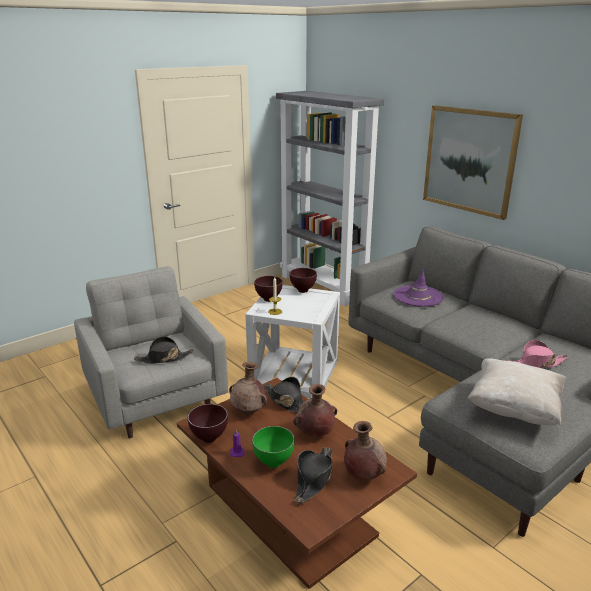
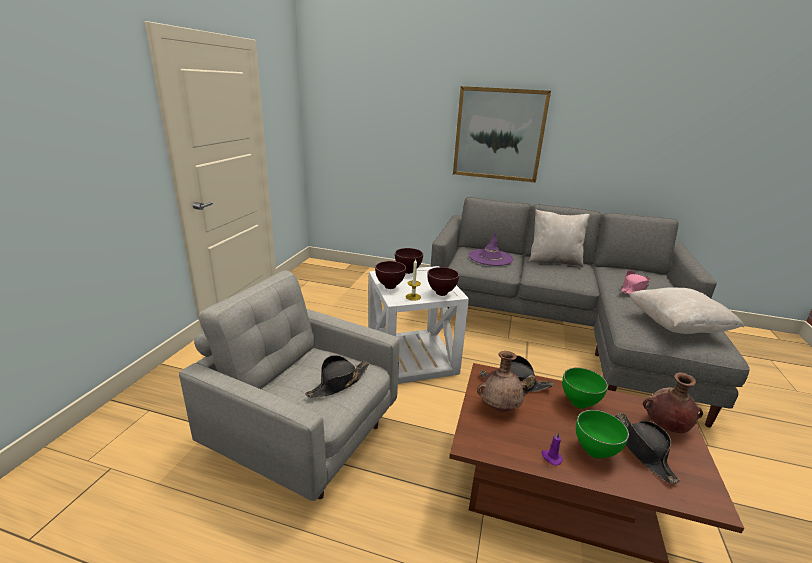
camera: 35 degrees left, 0 degrees up
brown bowl [188,404,228,443] -> brown bowl moved to [427,267,459,296]
grey bookcase [276,91,384,306] -> none
brown vase [293,384,337,436] -> green bowl [562,368,608,409]
none -> beige pillow [528,210,590,267]

